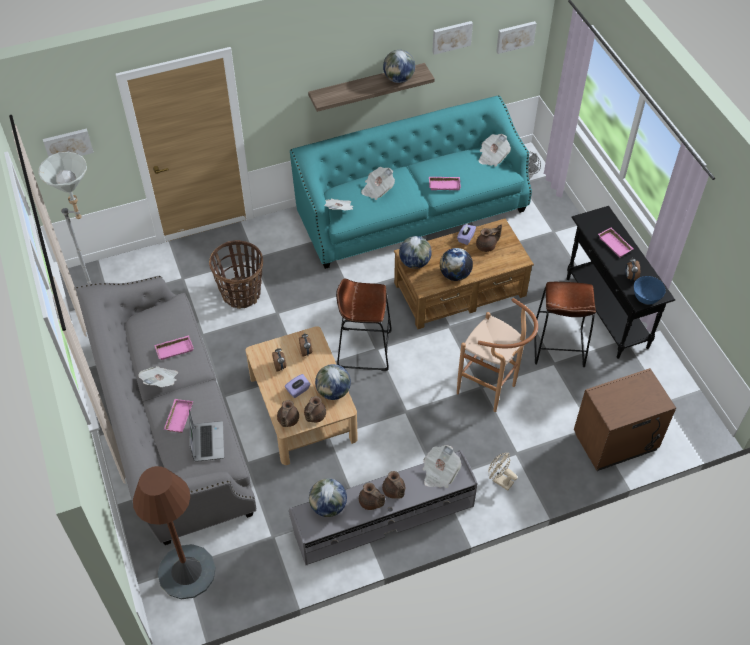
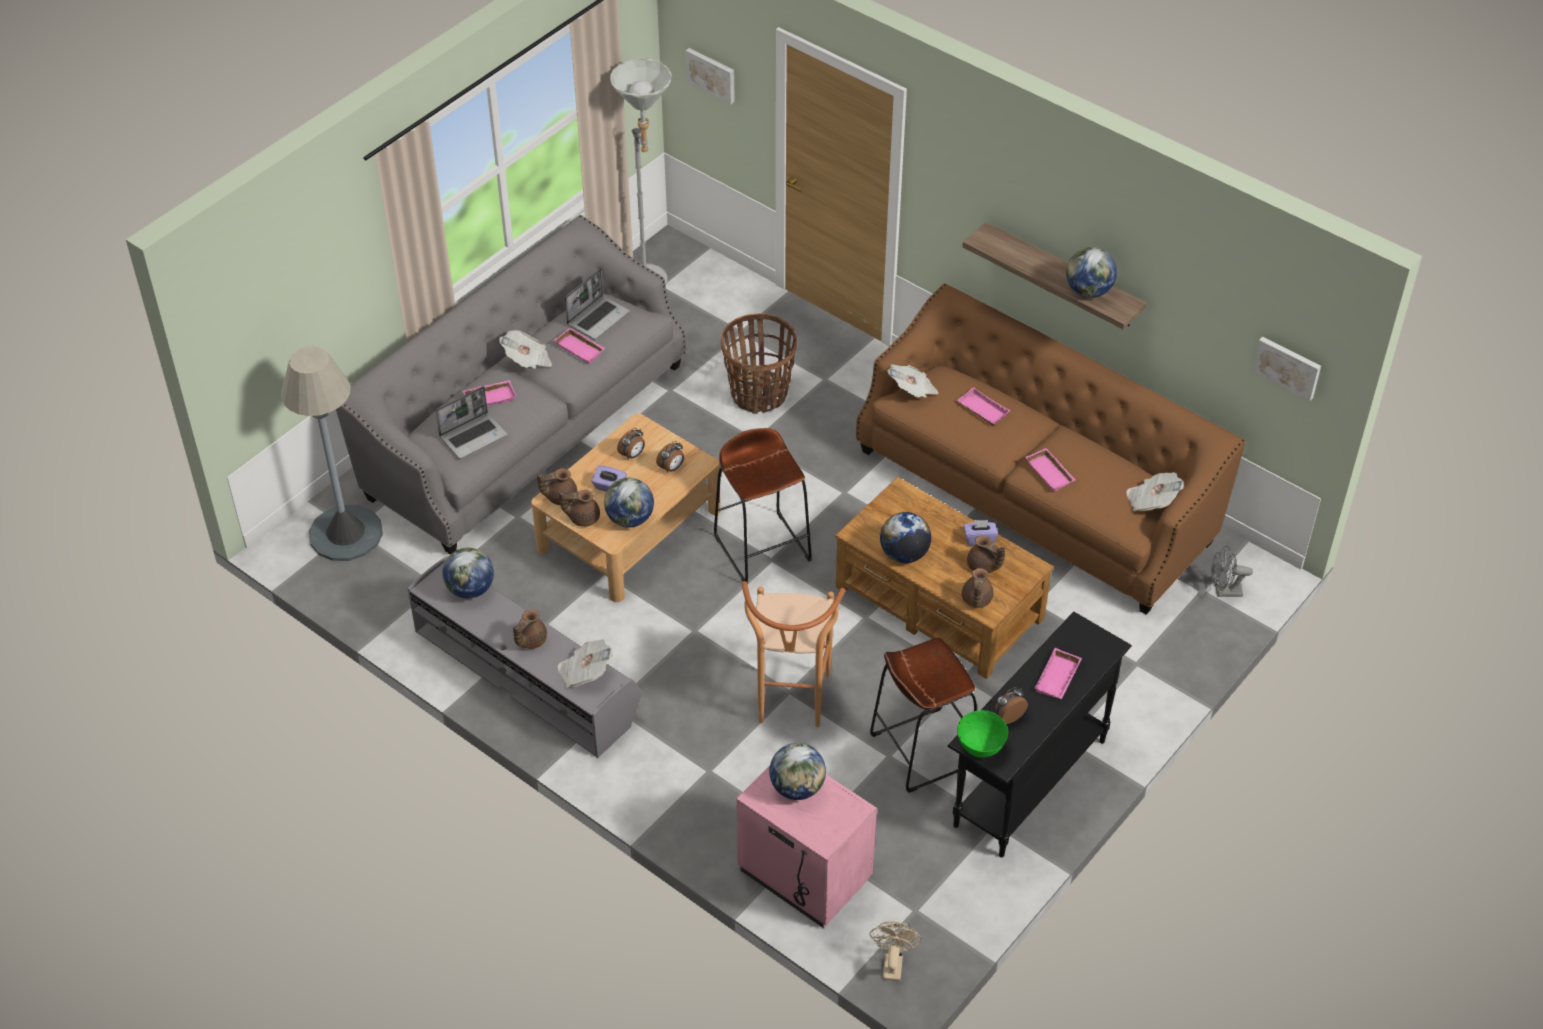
camera: 60 degrees right, 5 degrees down
brown floor lamp [133,466,216,599] -> grey floor lamp [281,346,383,561]
turquoise sofa [290,95,532,269] -> brown sofa [856,284,1246,615]
brown teapot [359,483,385,510] -> brown teapot moved to [962,568,994,608]
newspaper [361,167,395,200] -> pink tray [957,387,1010,425]
globe [399,236,432,269] -> globe moved to [769,743,826,800]
picture [432,21,473,55] -> none
beige fan [488,453,518,491] -> beige fan moved to [870,921,921,982]
brown nightstand [574,368,676,471] -> pink nightstand [736,766,877,928]
blue bowl [634,276,666,305] -> green bowl [957,710,1008,758]
none -> laptop [565,269,630,339]

